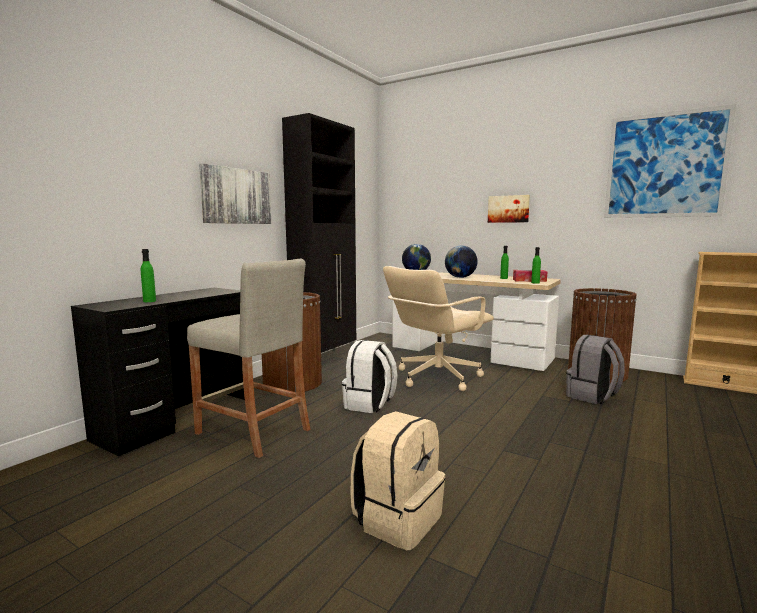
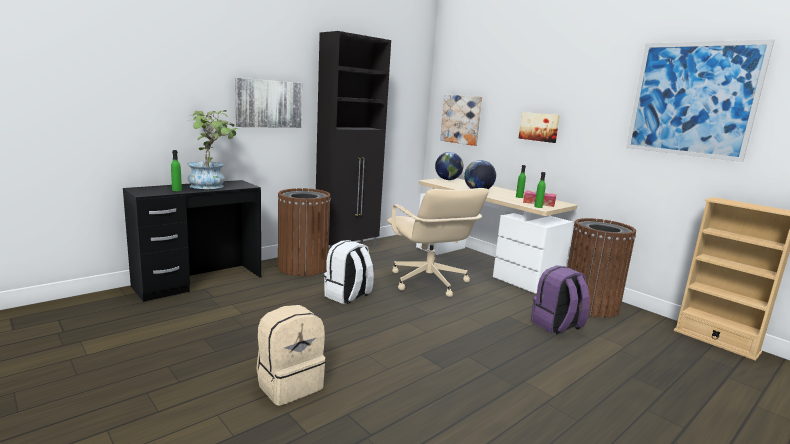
camera: 15 degrees right, 5 degrees up
beige stool [187,259,311,458] -> none
beige office chair [383,266,494,391] -> beige office chair turned 90 degrees counterclockwise [387,188,489,297]
grey backpack [566,335,625,404] -> purple backpack [531,266,590,334]
none -> potted plant [187,110,239,189]
none -> picture [440,95,482,146]

